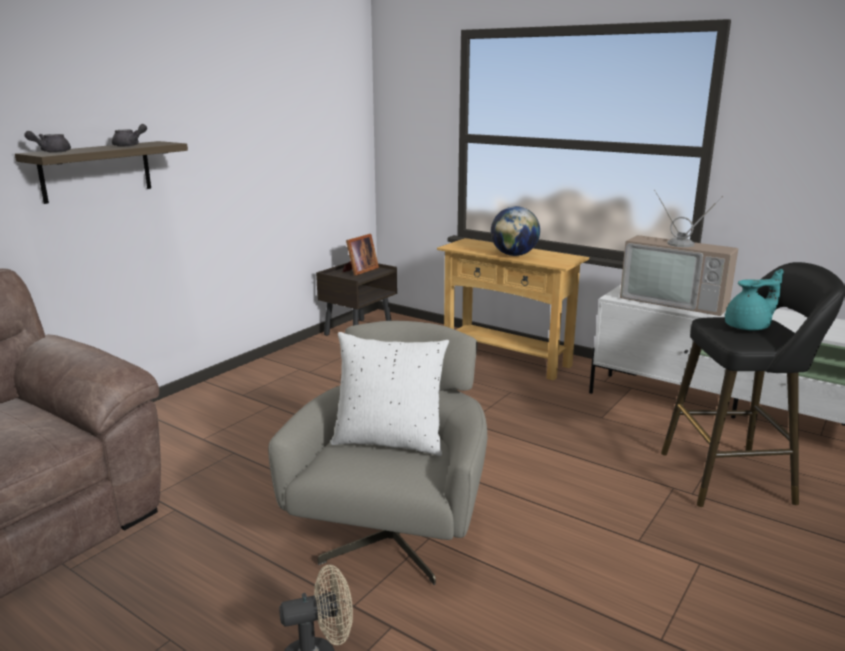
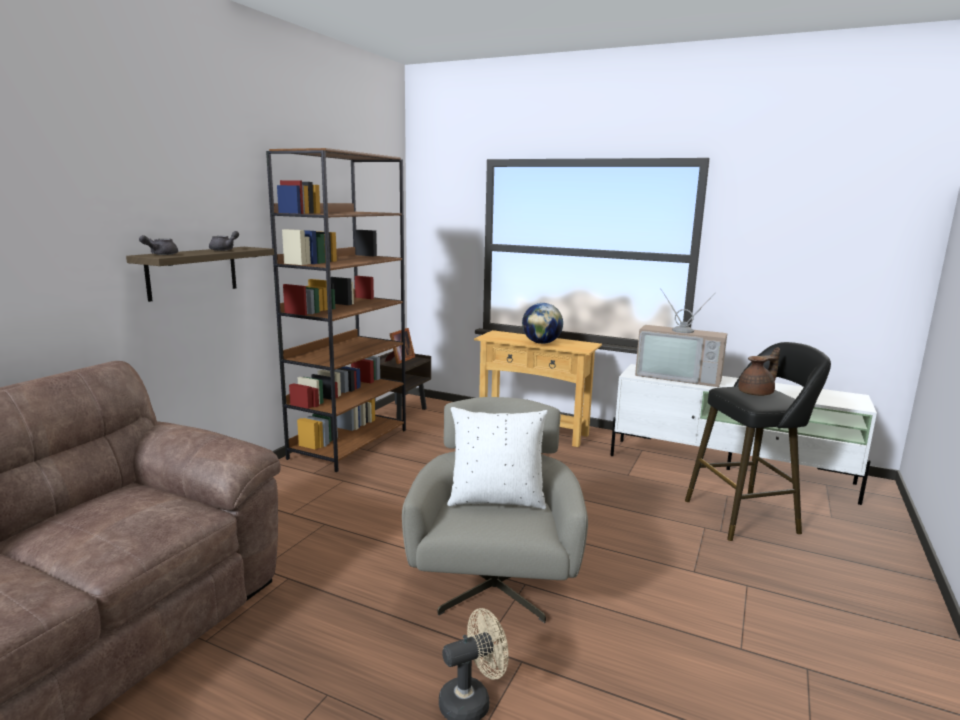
camera: 10 degrees left, 5 degrees down
turquoise teapot [725,269,783,330] -> brown teapot [738,347,780,396]
none -> brown bookcase [266,148,406,472]

